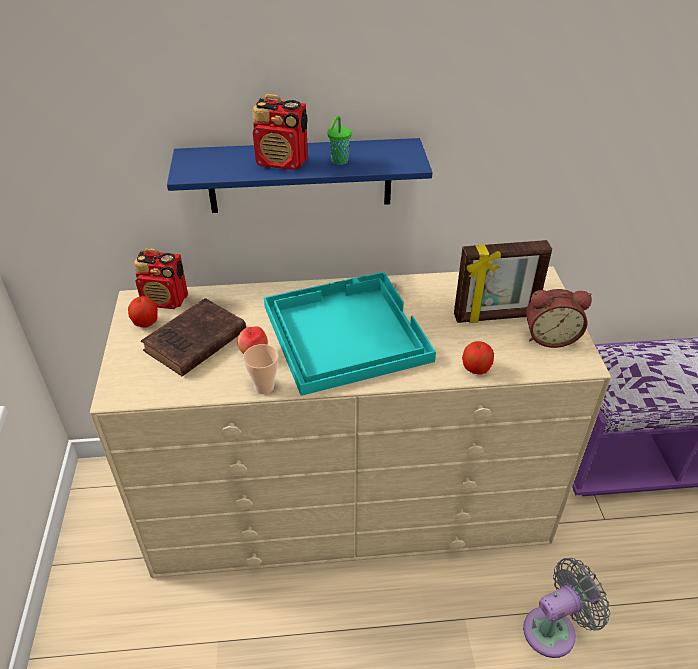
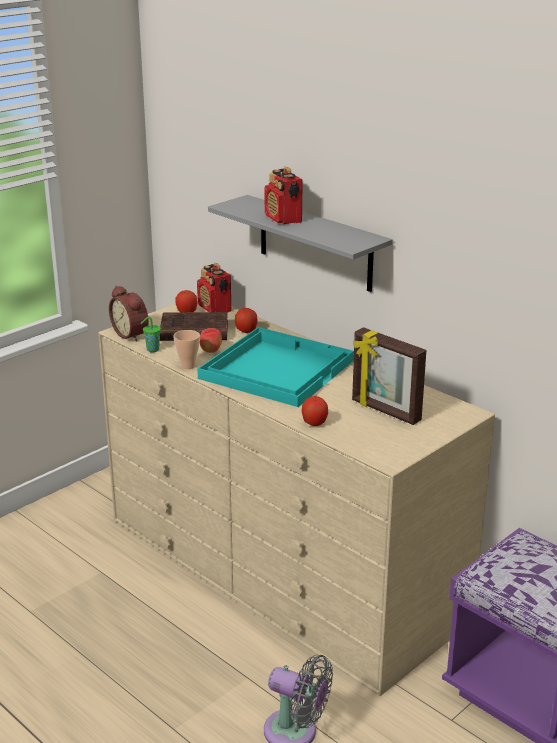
camera: 50 degrees right, 15 degrees down
blue shelf [167,138,433,213] -> grey shelf [208,195,392,292]
green cup [327,116,352,165] -> green cup moved to [141,317,161,352]
alarm clock [526,289,592,348] -> alarm clock moved to [109,285,149,342]
none -> apple [235,308,258,333]

